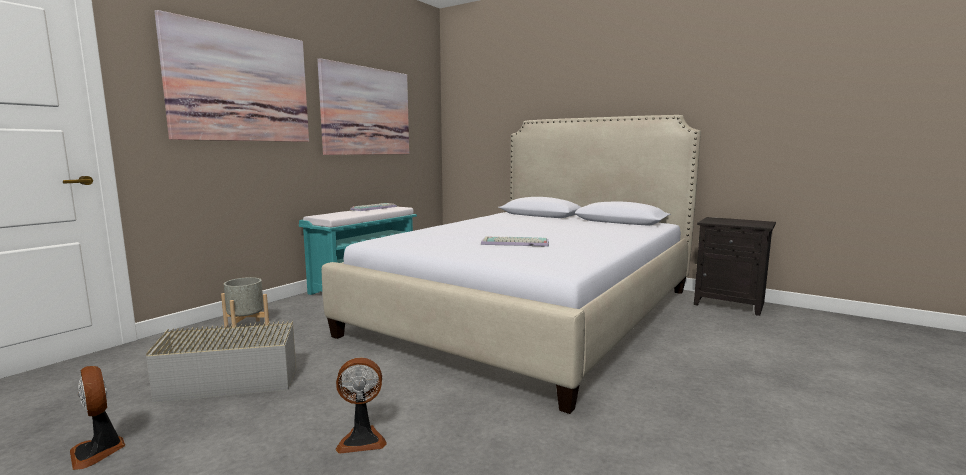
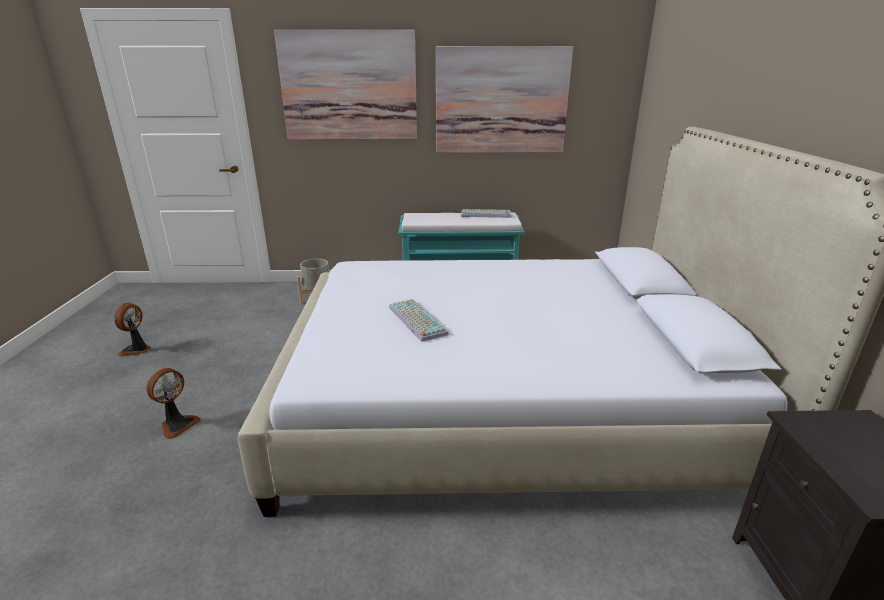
camera: 55 degrees right, 15 degrees up
grey storage box [146,320,296,403] -> none
fan [336,357,387,454] -> fan turned 105 degrees counterclockwise [146,368,201,439]

